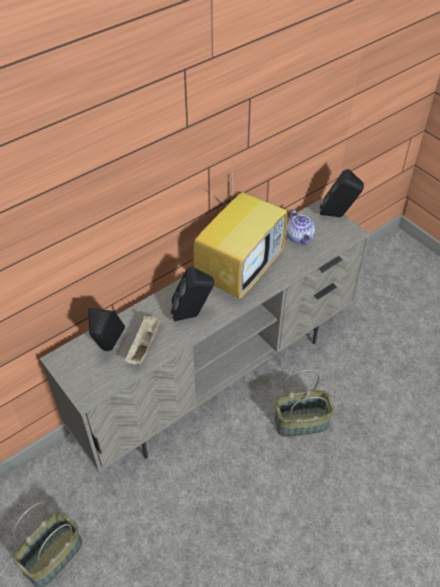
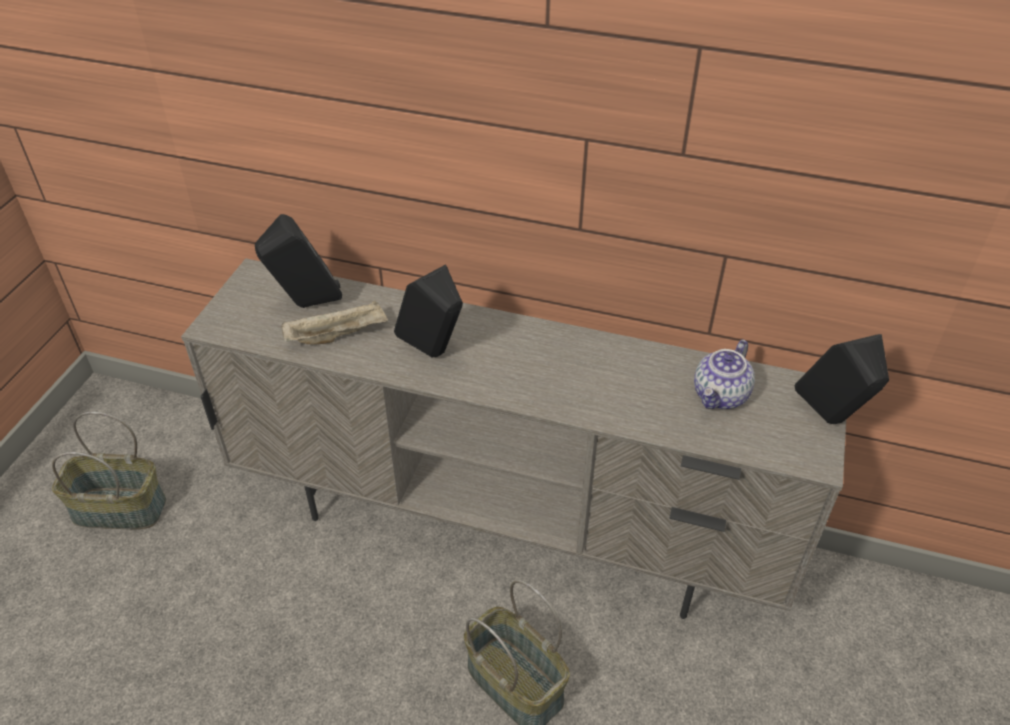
camera: 55 degrees right, 5 degrees down
television [193,156,287,299] -> none

